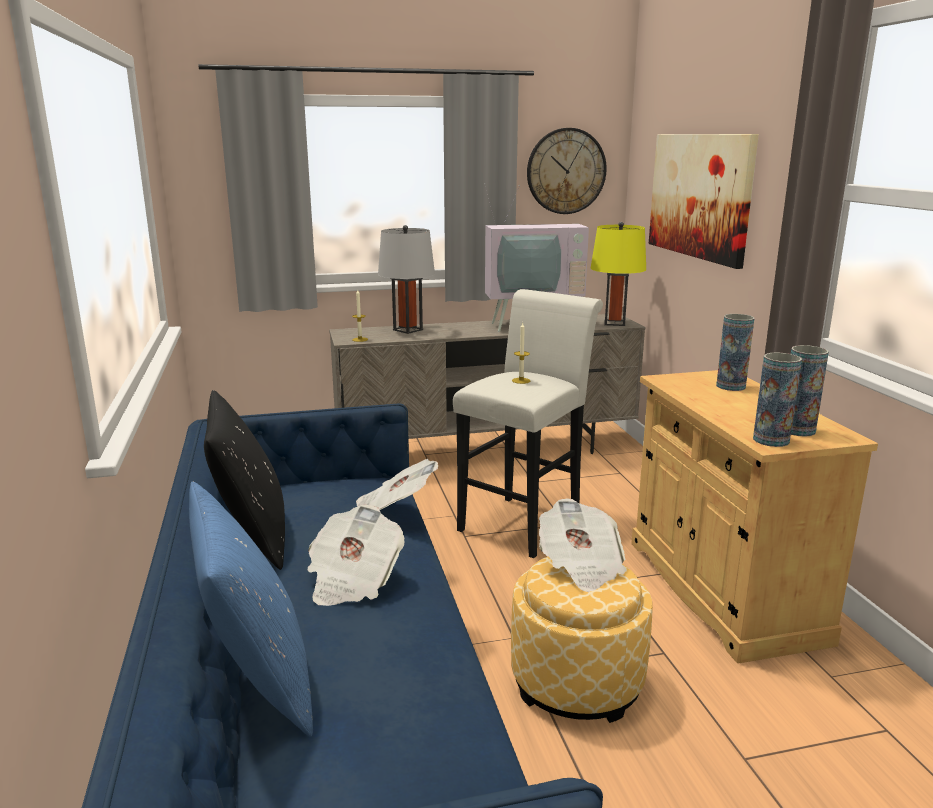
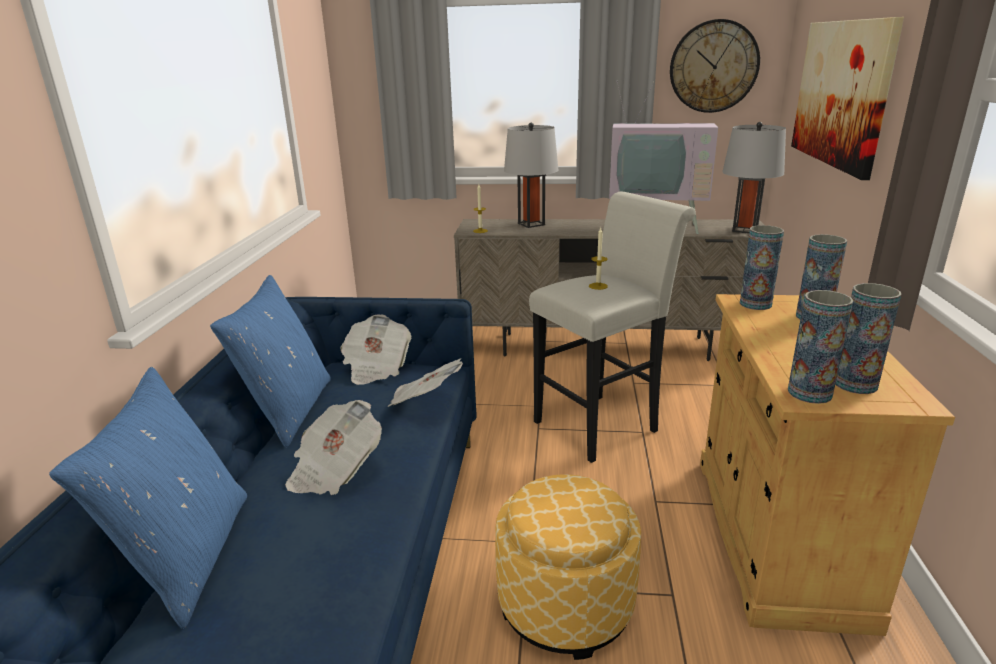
camera: 20 degrees right, 5 degrees up
black pillow [204,390,285,570] -> blue pillow [210,275,331,447]
newspaper [539,499,627,592] -> newspaper moved to [340,315,411,385]
yellow table lamp [591,222,646,326] -> grey table lamp [722,122,786,234]
none -> vase [740,225,784,310]

